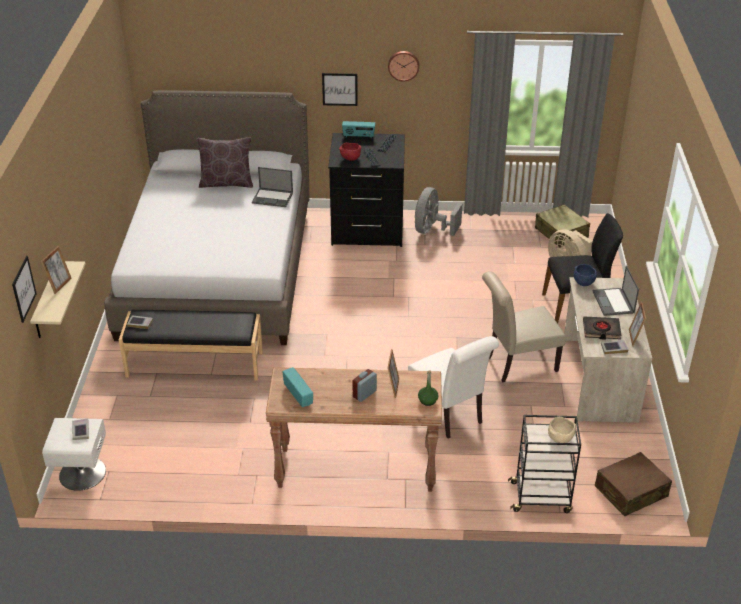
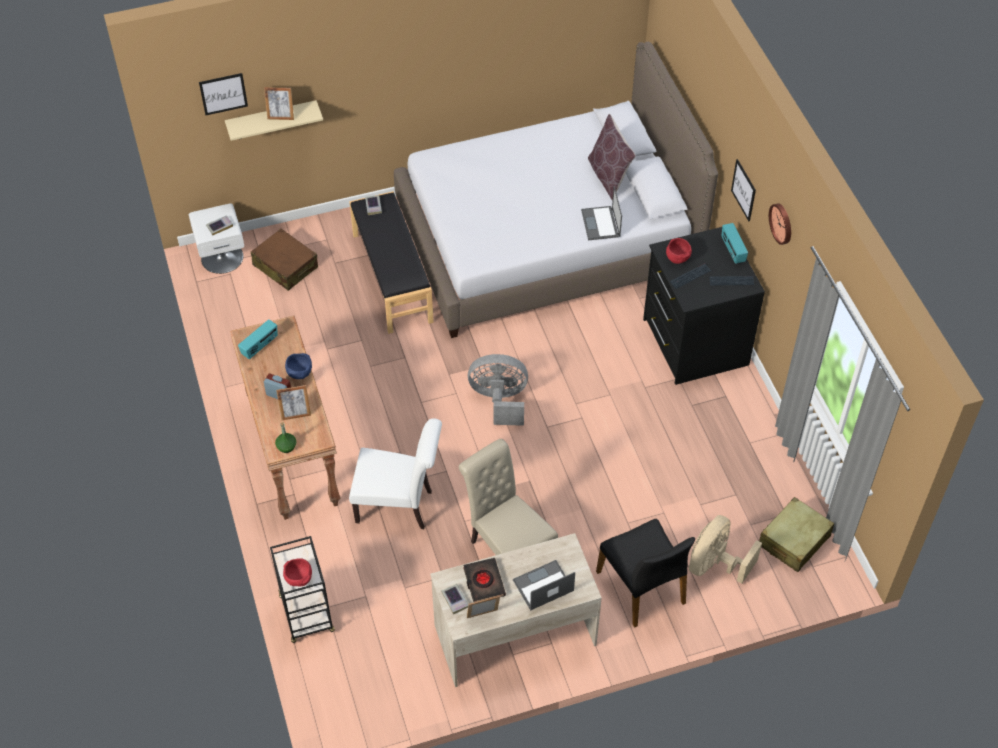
camera: 70 degrees right, 15 degrees up
white chair [408,336,499,438] -> white chair turned 120 degrees counterclockwise [349,419,442,529]
grey fan [415,187,462,236] -> grey fan moved to [468,354,528,426]
beige bowl [548,417,576,443] -> red bowl [283,558,312,587]
blue bowl [574,264,597,286] -> blue bowl moved to [285,353,312,379]
brown suitcase [595,452,672,516] -> brown suitcase moved to [251,229,318,291]

